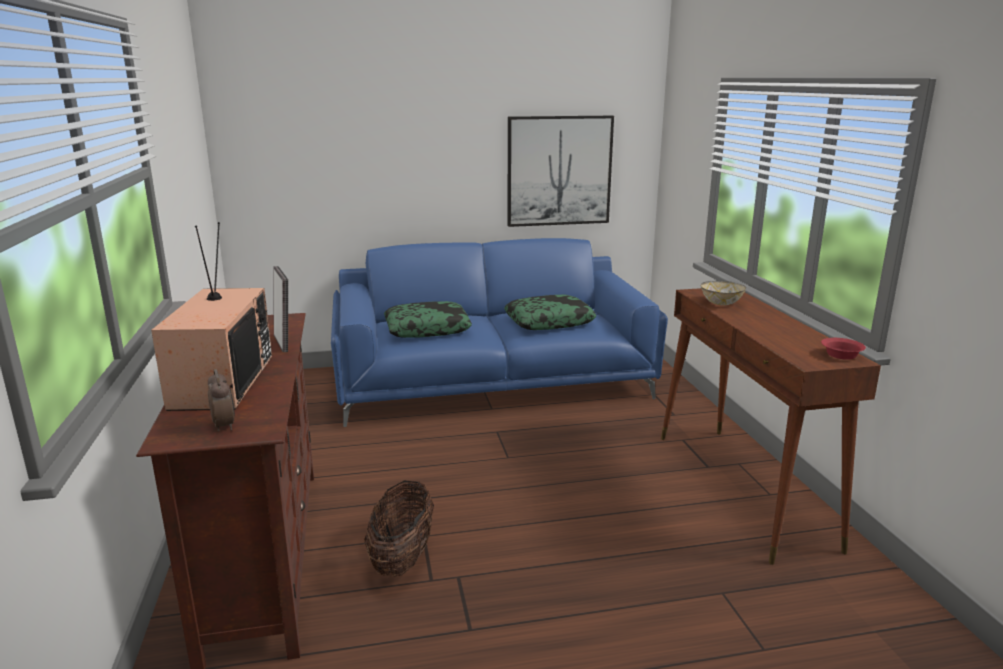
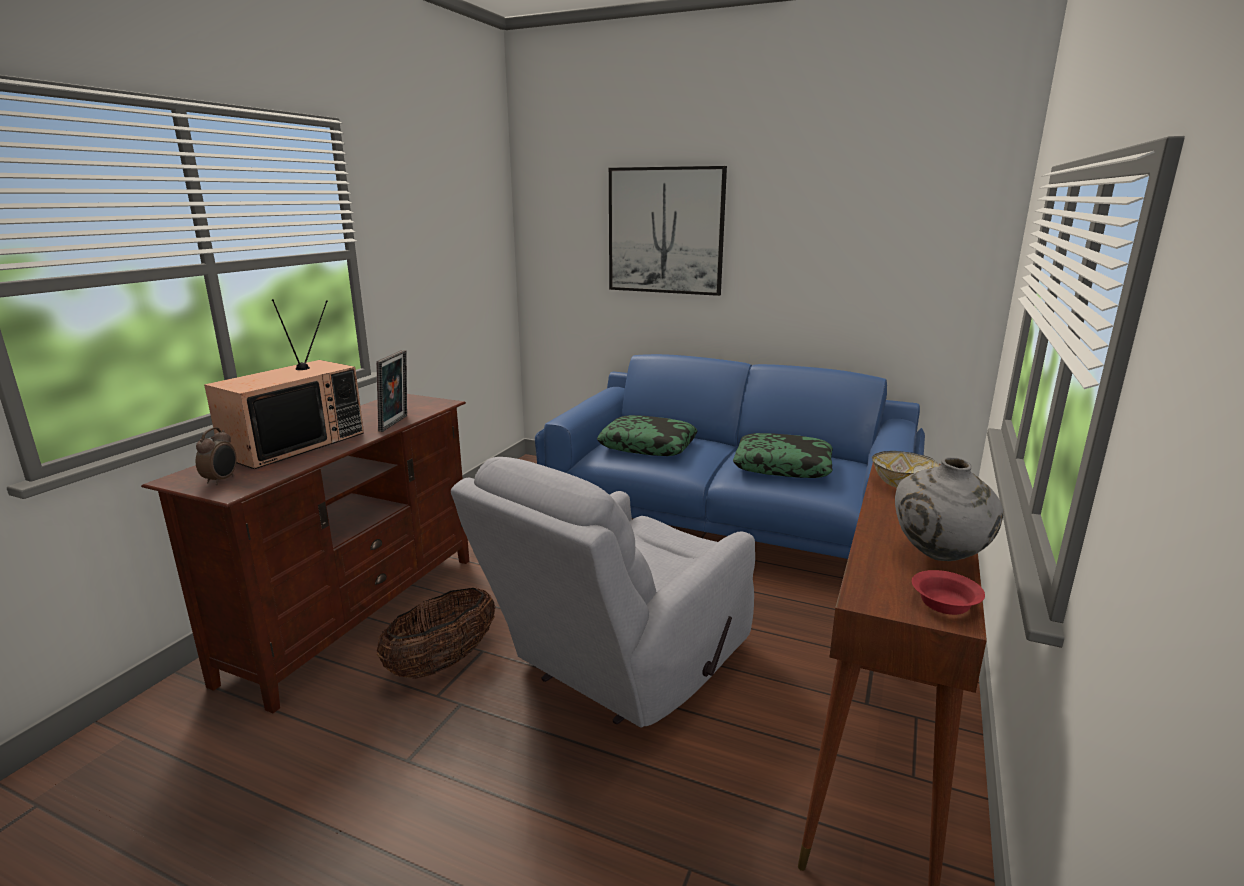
camera: 35 degrees right, 0 degrees up
picture [507,116,614,227] -> picture moved to [609,166,727,296]
none -> grey armchair [451,457,755,728]
none -> grey vase [895,457,1003,561]

